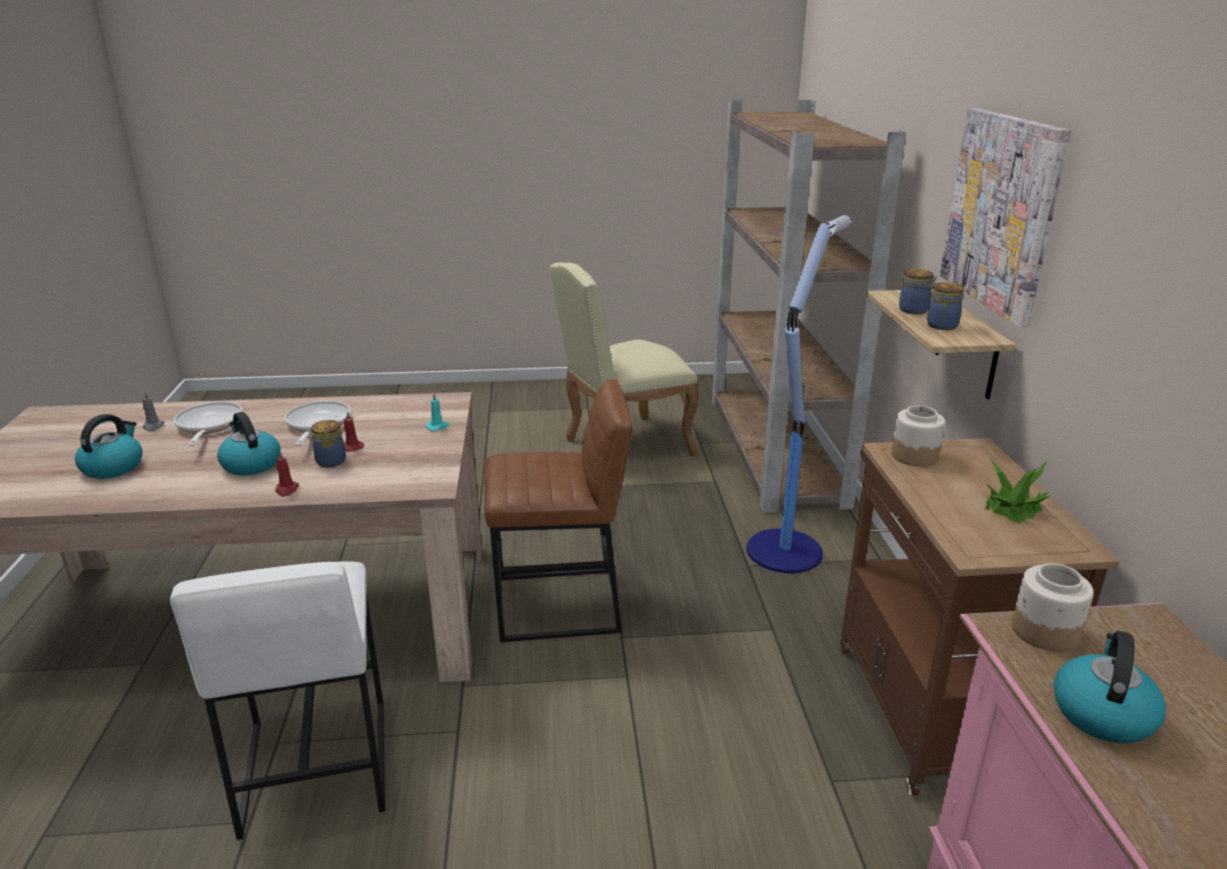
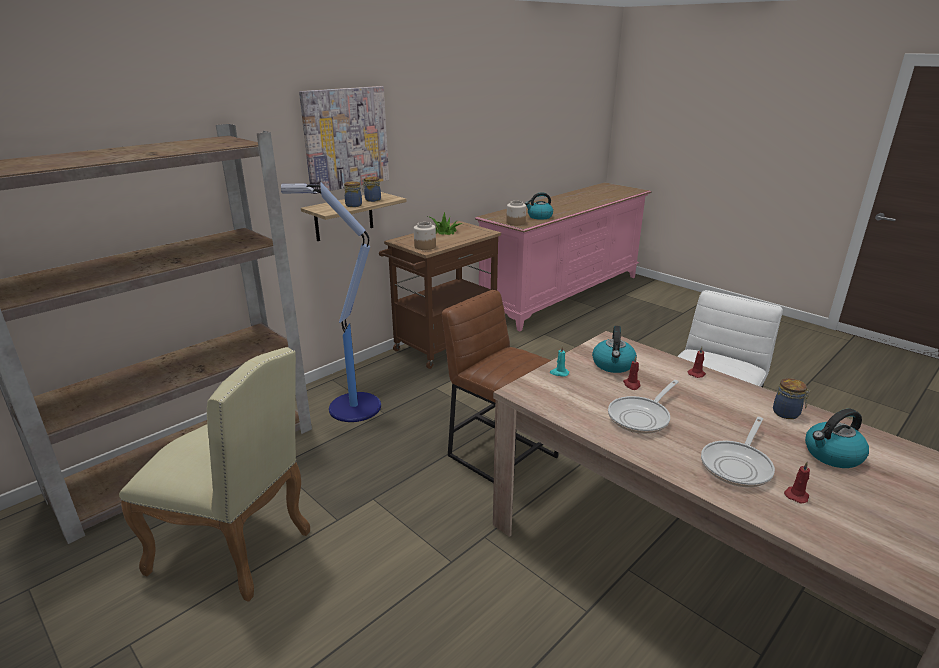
camera: 130 degrees left, 0 degrees up
grey candle [142,392,165,432] -> red candle [784,462,810,503]
kettle [217,412,281,476] -> kettle moved to [592,326,637,373]
jar [307,420,346,467] -> jar moved to [773,378,810,419]

